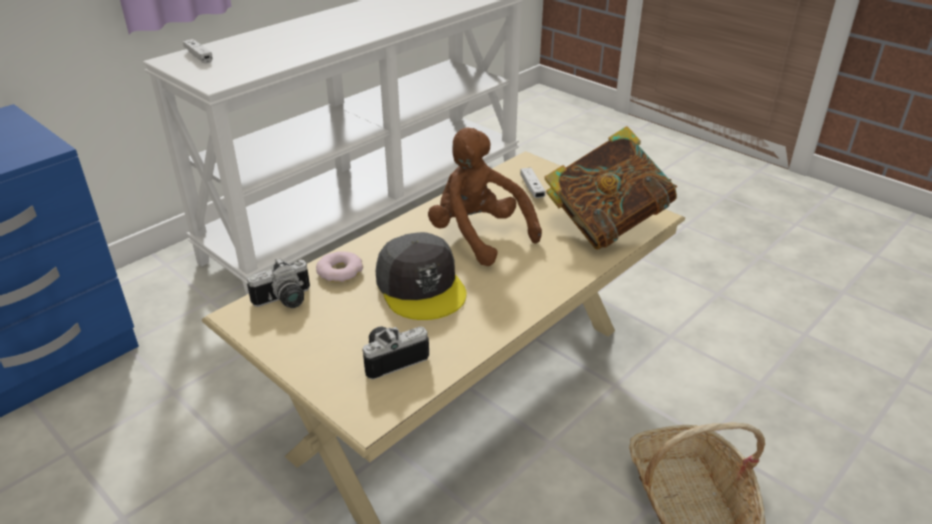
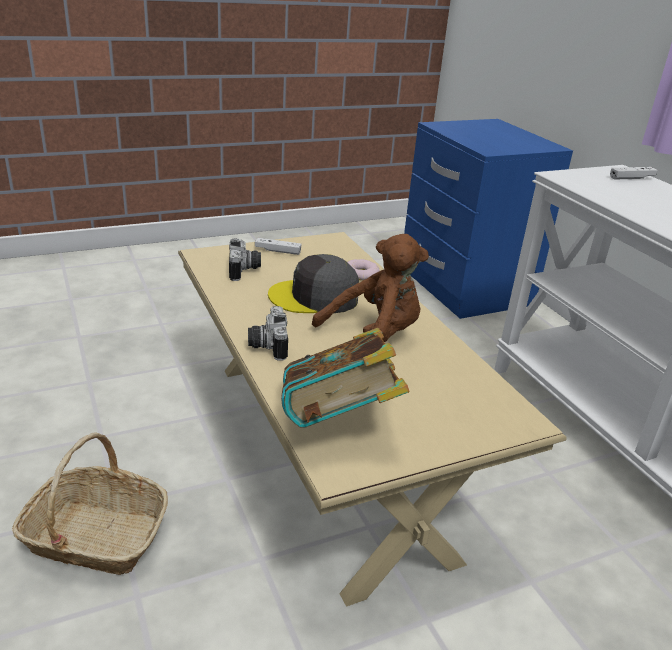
camera: 110 degrees right, 5 degrees down
camera [247,258,310,308] -> camera moved to [248,306,288,361]
white game controller [520,168,546,198] -> white game controller moved to [255,238,302,255]

